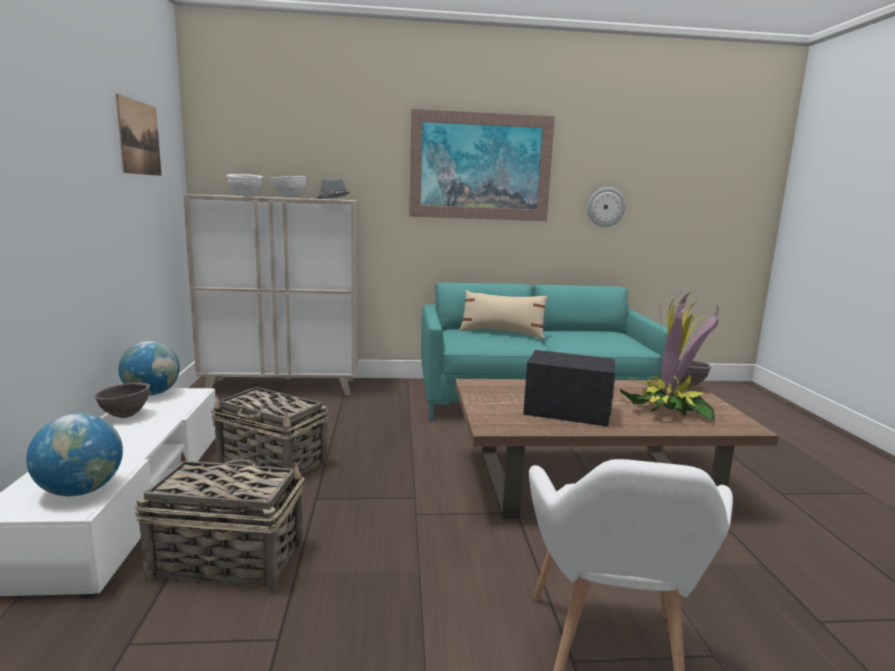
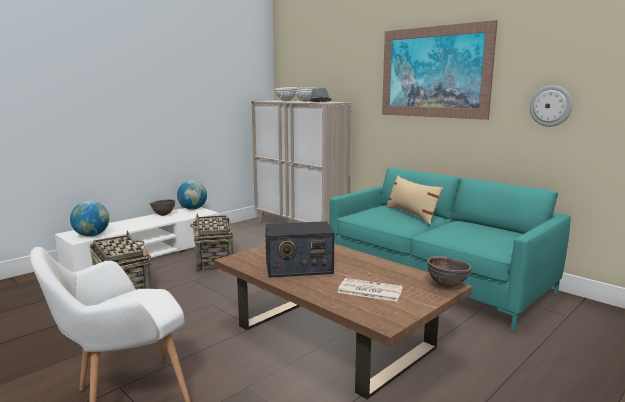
camera: 50 degrees right, 0 degrees up
picture [116,94,162,176] -> none
radio [523,350,616,427] -> radio turned 105 degrees clockwise [265,221,334,278]
potted plant [620,292,719,421] -> newspaper [337,278,403,302]

